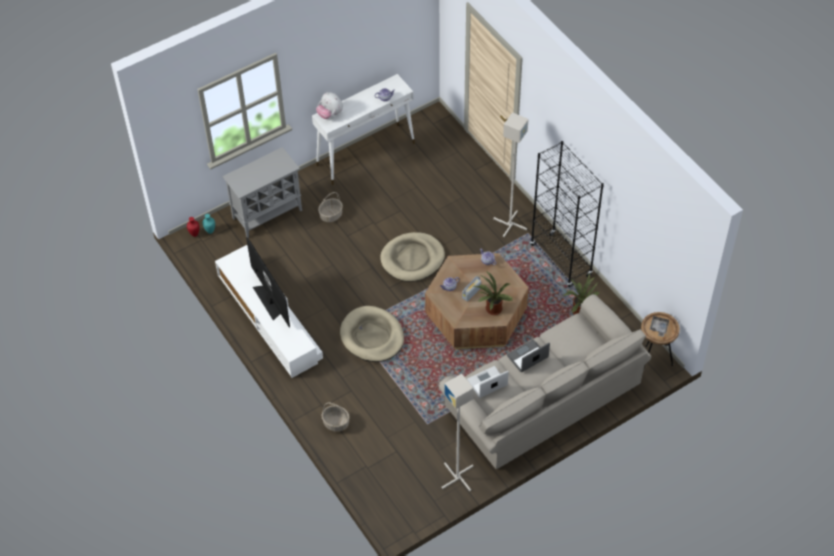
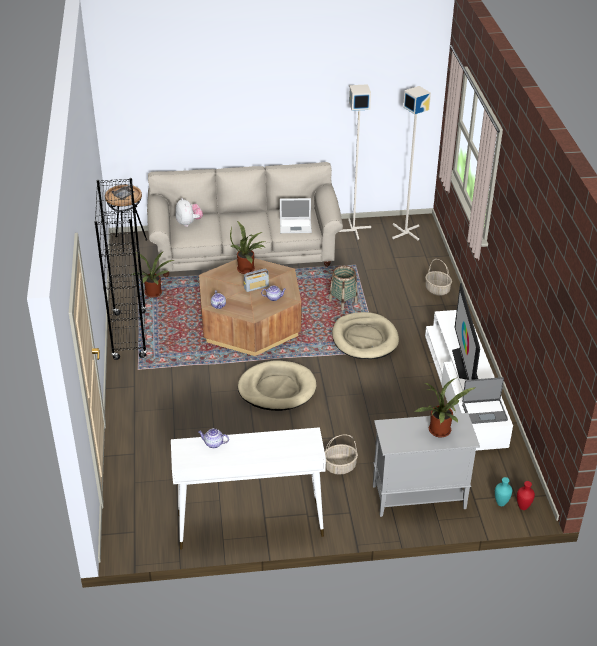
camera: 155 degrees left, 15 degrees down
plush toy [316,92,343,119] -> plush toy moved to [175,198,203,227]
grey floor lamp [493,112,529,237] -> grey floor lamp moved to [392,86,431,240]
laptop [507,339,550,372] -> laptop moved to [462,377,508,424]
none -> basket [329,265,358,310]
none -> potted plant [415,377,477,438]

